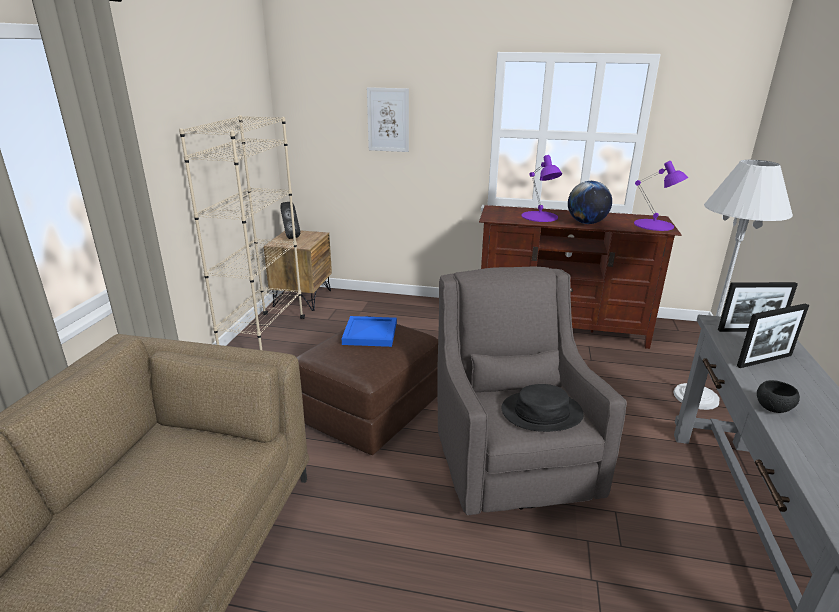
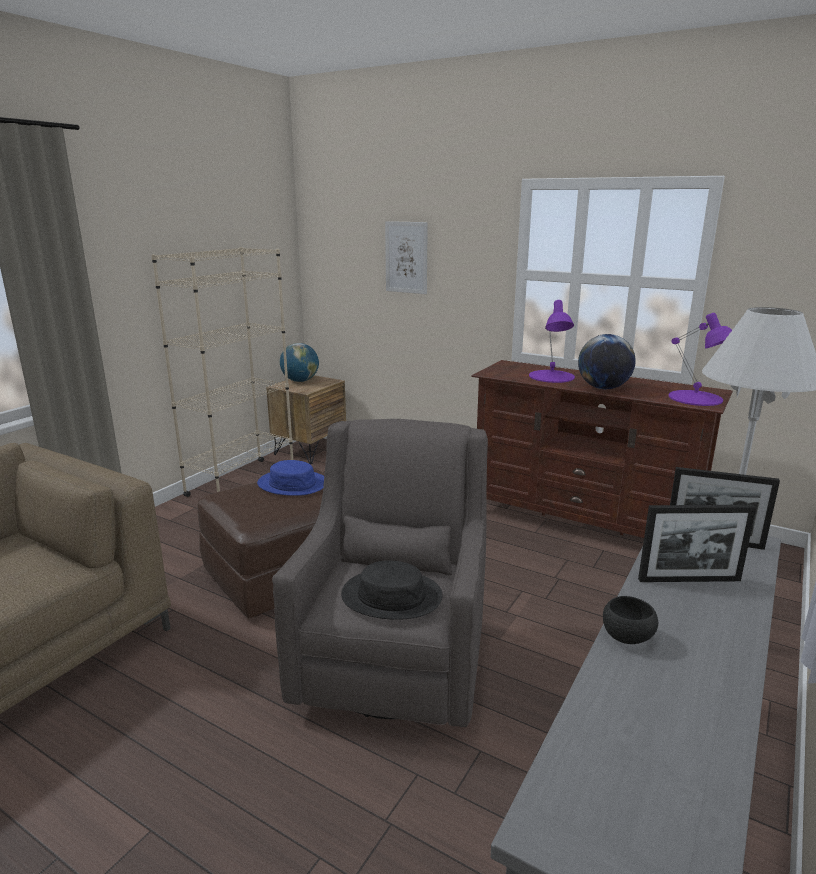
camera: 20 degrees right, 5 degrees down
black speaker [280,202,301,239] -> globe [280,343,319,382]
blue tray [342,316,397,347] -> blue hat [257,460,324,496]

